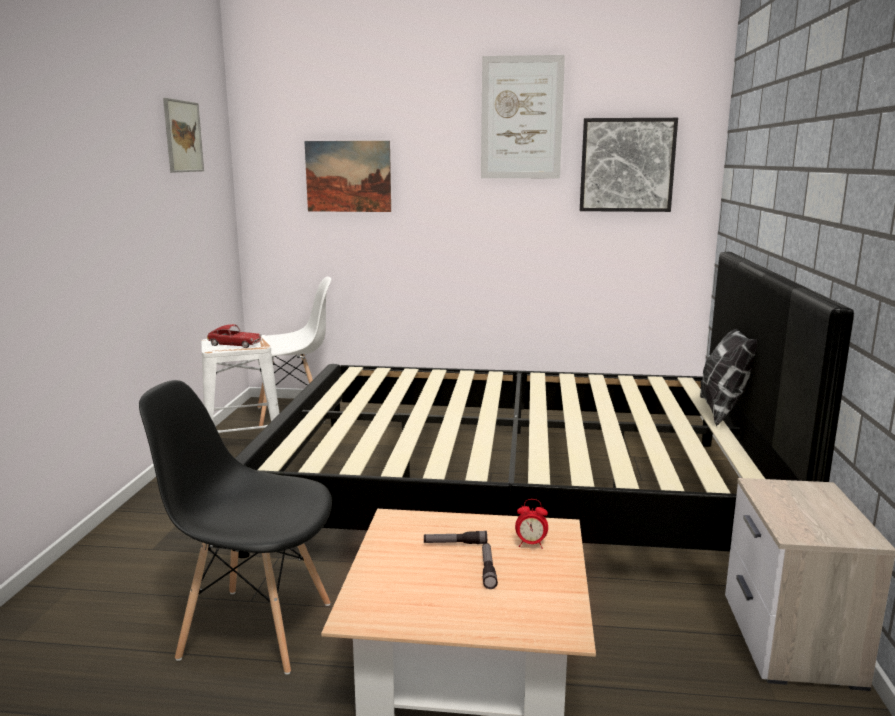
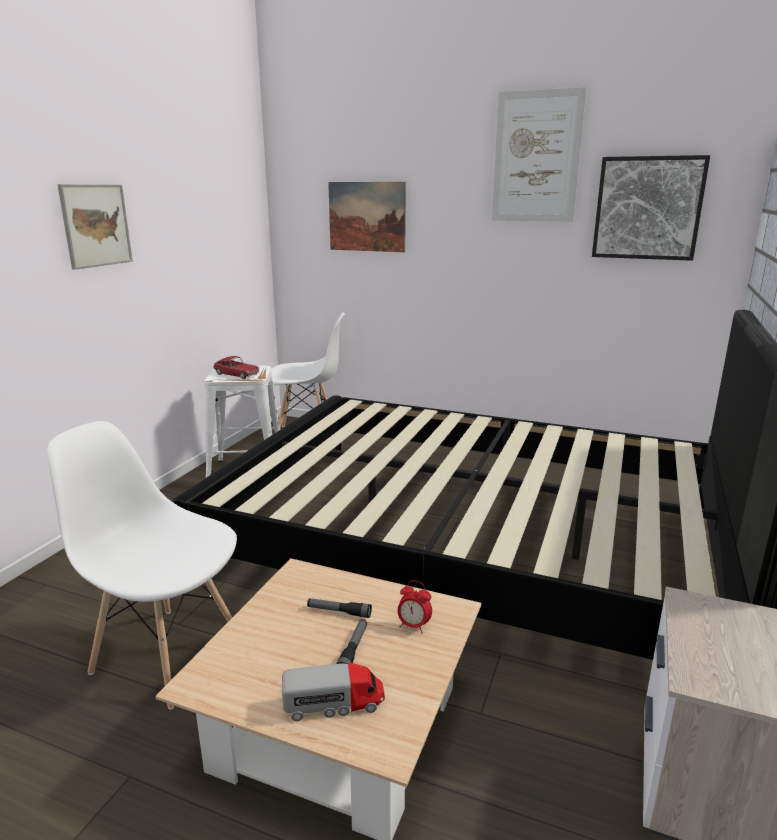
camera: 15 degrees right, 5 degrees up
black chair [139,380,332,674] -> white chair [47,421,237,710]
picture [163,98,204,172] -> picture moved to [57,184,133,270]
pillow [700,329,758,426] -> none
none -> toy truck [282,663,385,721]

